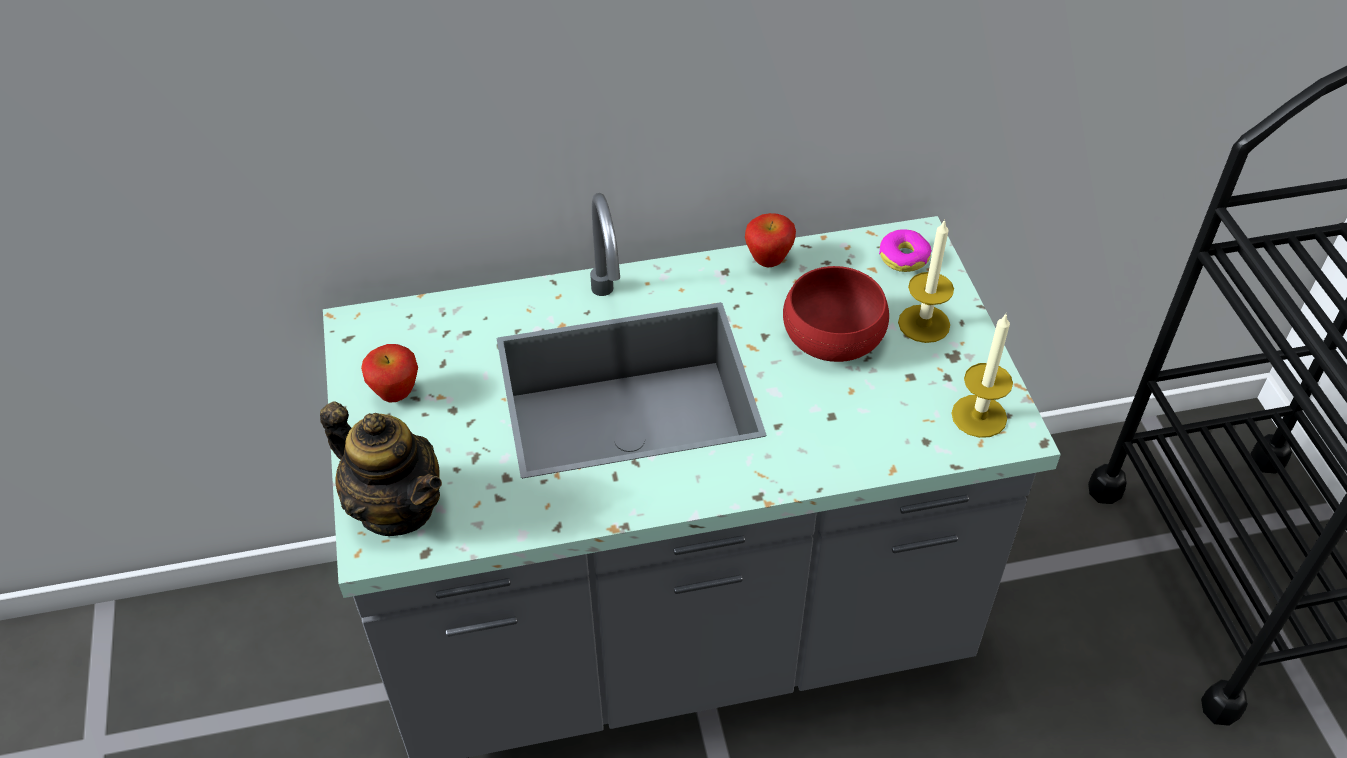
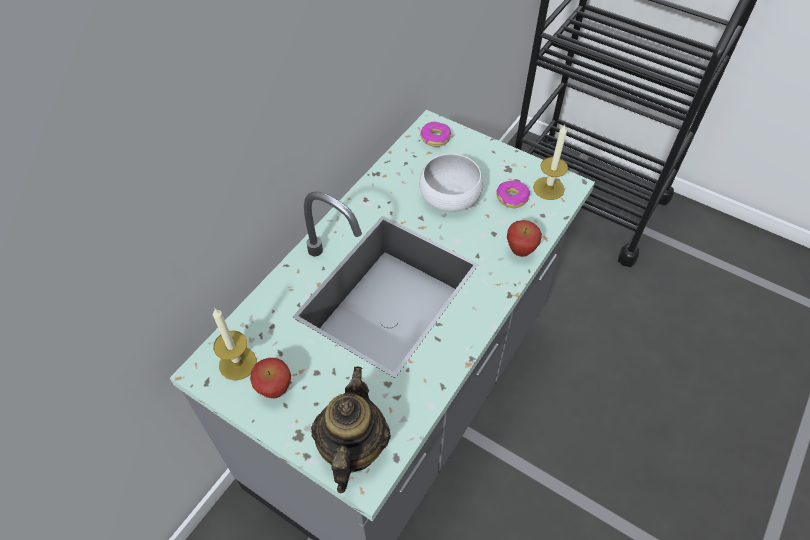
camera: 45 degrees left, 5 degrees up
teapot [320,402,442,536] -> teapot turned 75 degrees counterclockwise [311,367,391,493]
apple [745,213,796,267] -> apple moved to [507,220,542,257]
red bowl [783,266,889,362] -> white bowl [419,153,483,212]
candle [898,219,954,343] -> candle moved to [213,308,257,380]
none -> donut [496,181,530,208]

